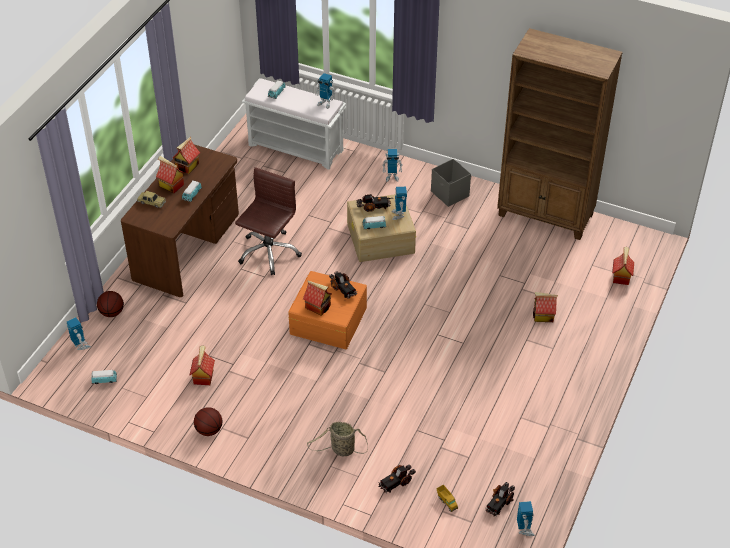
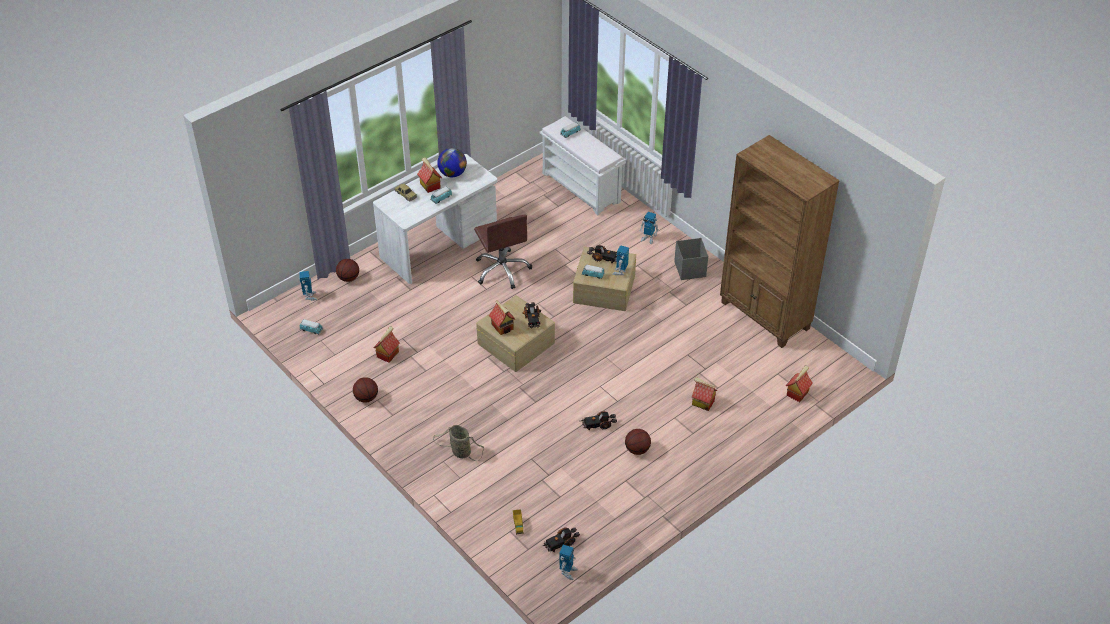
camera: 25 degrees right, 0 degrees up
brown desk [121,144,239,297] -> white desk [373,154,497,284]
toy house [173,137,200,174] -> globe [437,148,467,177]
brown office chair [235,167,302,275] -> brown office chair turned 105 degrees clockwise [474,214,532,289]
orange storage box [288,271,367,349] -> beige storage box [476,295,555,372]
toy robot [315,73,335,109] -> none
toy truck [378,465,416,493] -> toy truck moved to [582,411,617,430]
none -> basketball [625,429,651,455]

